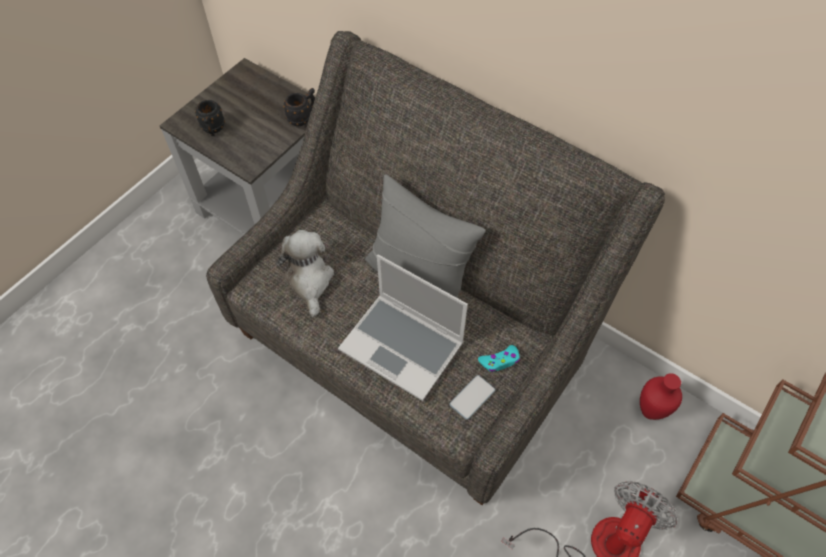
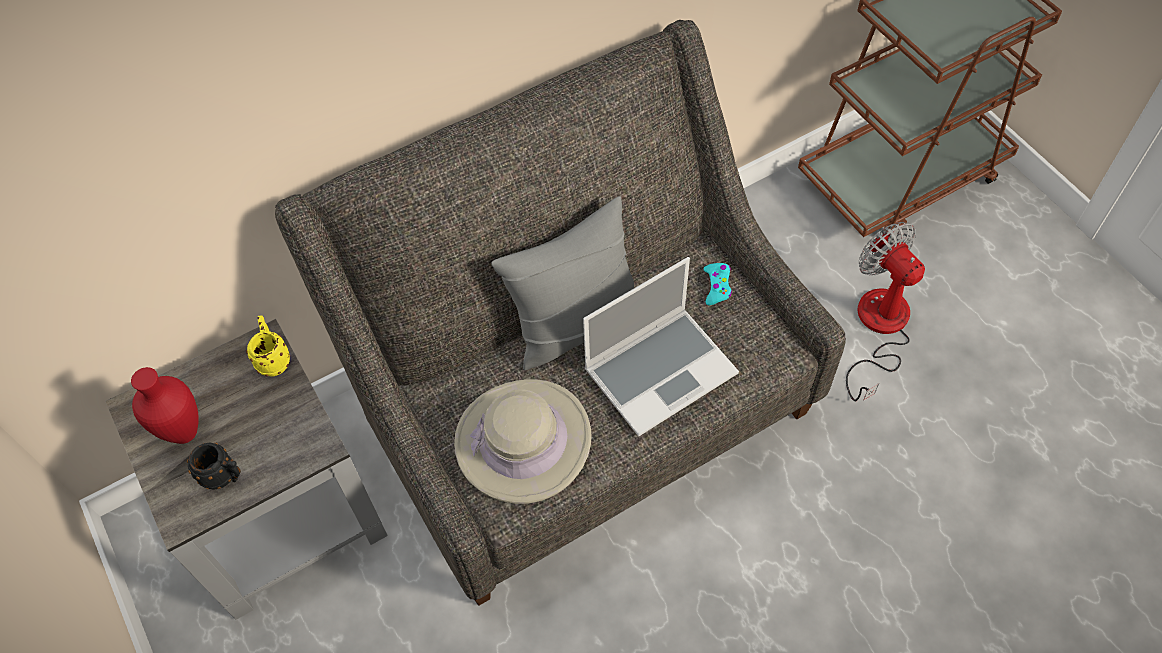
camera: 65 degrees left, 0 degrees up
plush toy [276,230,334,317] -> beige hat [454,379,592,504]
black mug [283,88,315,126] -> yellow mug [246,315,290,377]
phone [450,375,495,420] -> none
red vase [640,373,682,420] -> red vase moved to [131,367,199,444]

